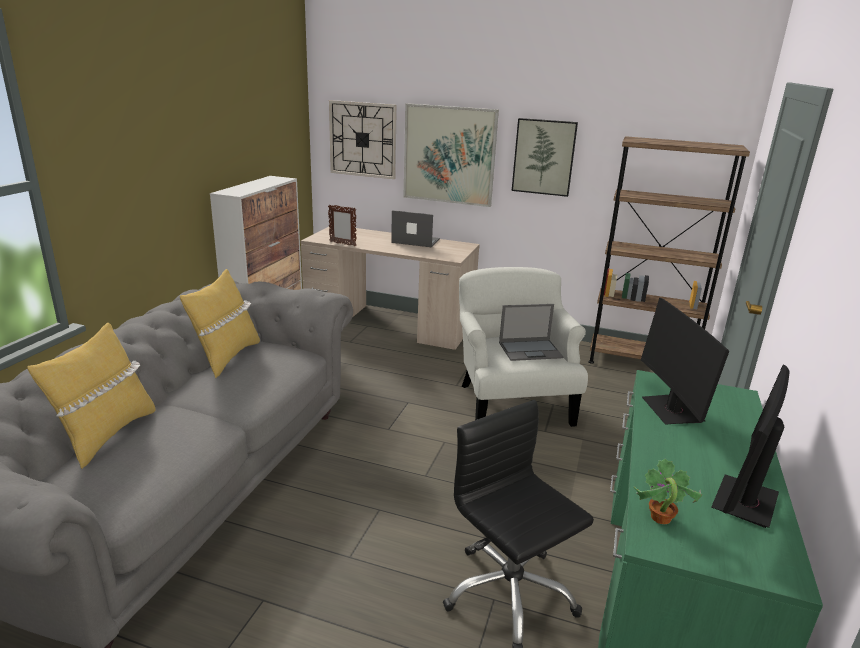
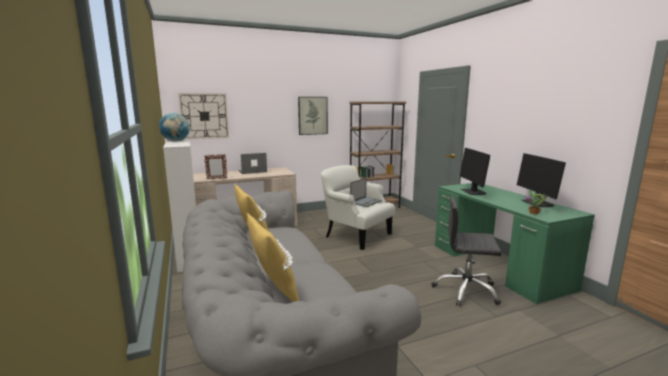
camera: 40 degrees left, 10 degrees down
picture [403,103,499,207] -> none
monitor [641,298,729,425] -> monitor turned 45 degrees clockwise [460,148,490,195]
none -> globe [159,113,190,141]

